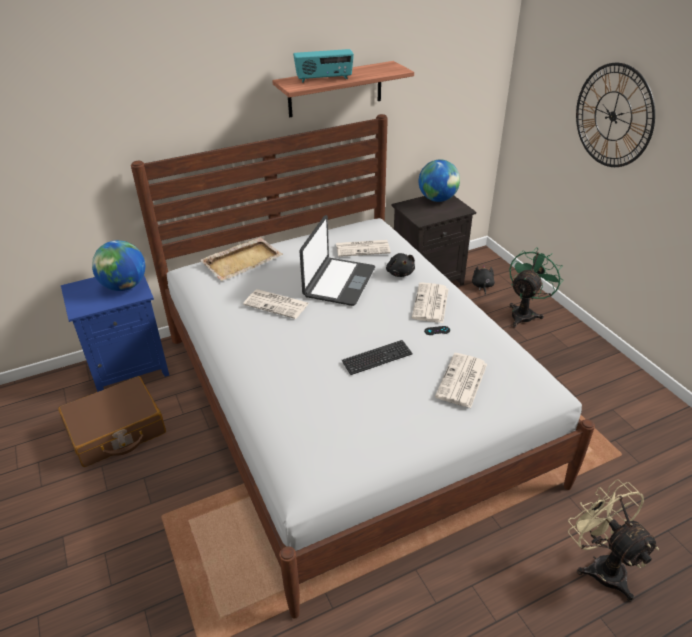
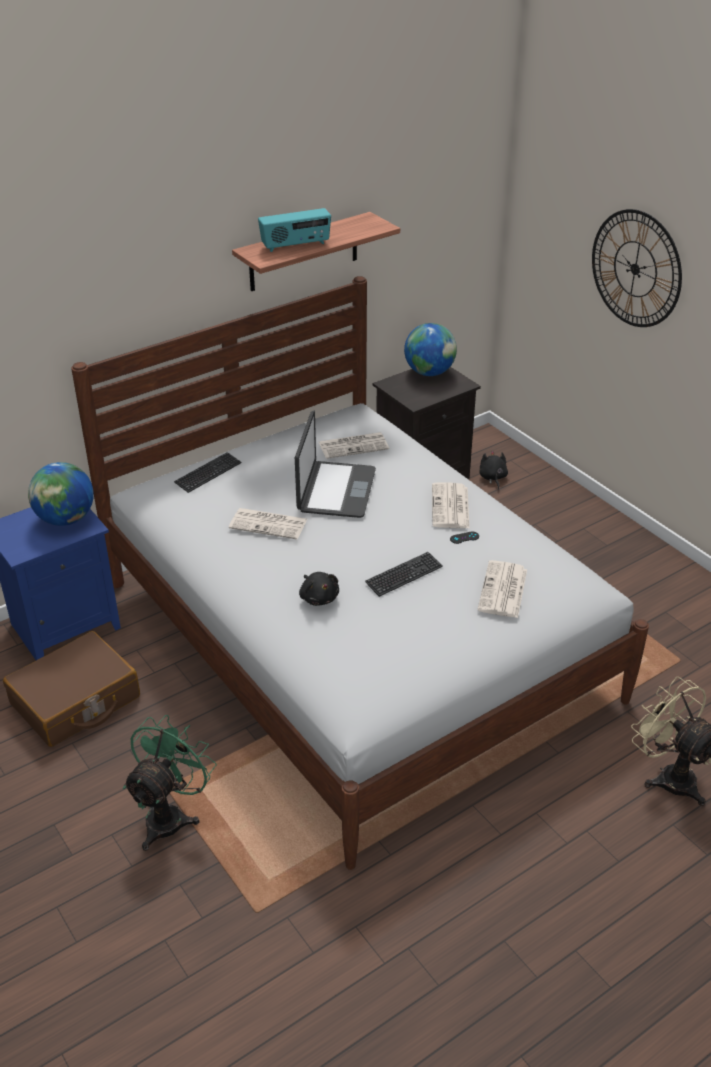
camera: 10 degrees left, 0 degrees up
beige tray [200,237,283,281] -> keyboard [174,452,241,493]
black plush toy [386,253,415,277] -> black plush toy moved to [299,572,339,606]
green fan [509,247,563,328] -> green fan moved to [123,715,217,851]

